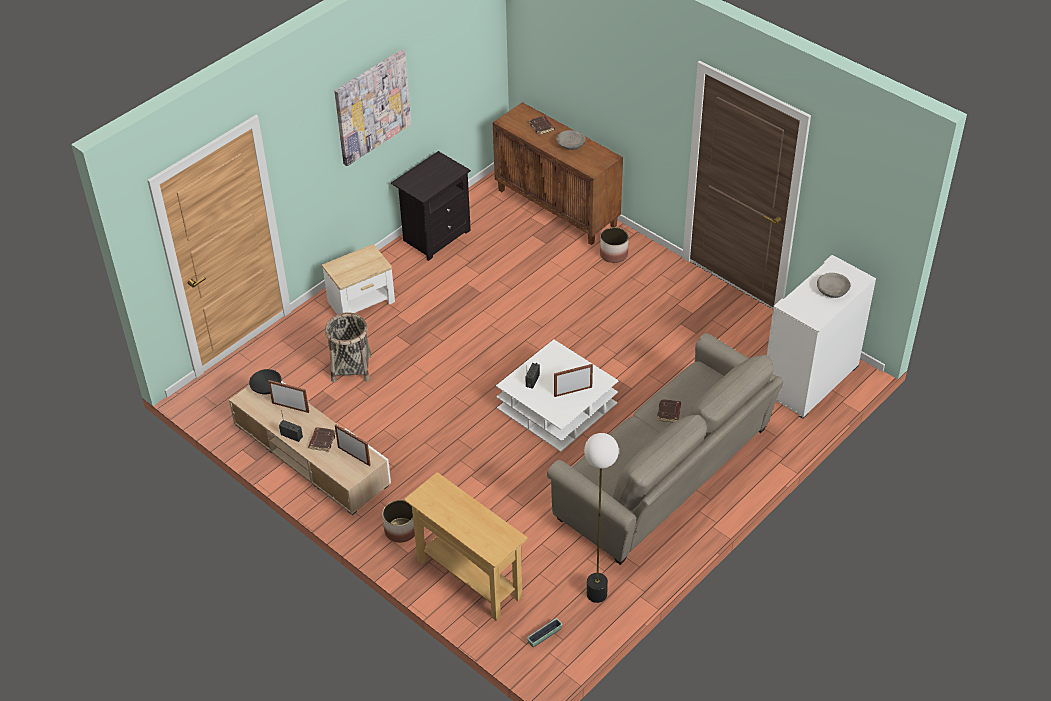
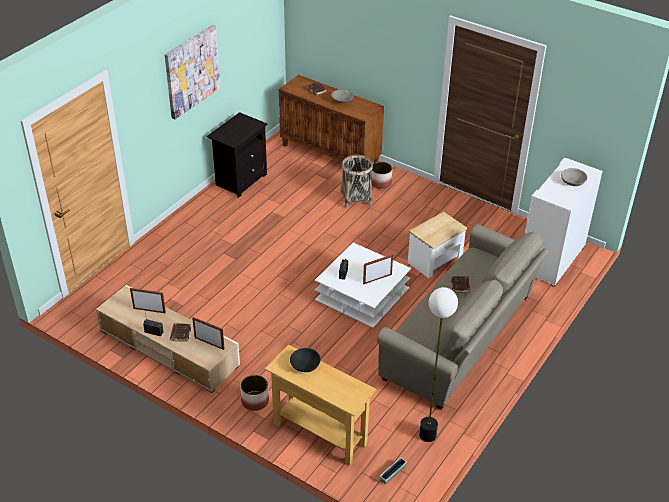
camera: 10 degrees left, 5 degrees down
black bowl [249,369,282,395] -> black bowl moved to [290,348,321,372]
side table [322,244,395,314] -> side table moved to [408,212,467,278]
basket [325,312,371,383] -> basket moved to [340,155,373,208]

